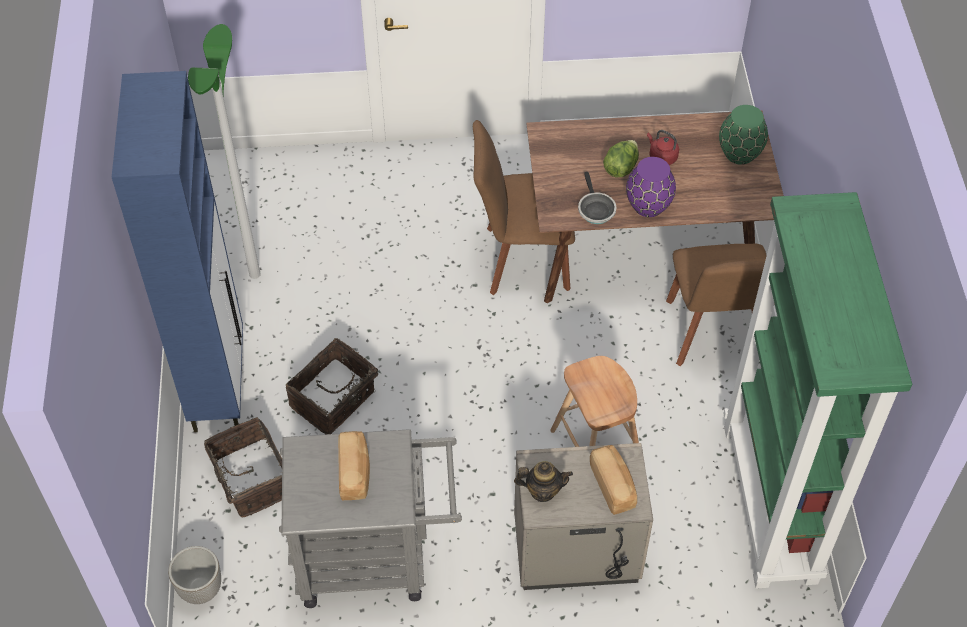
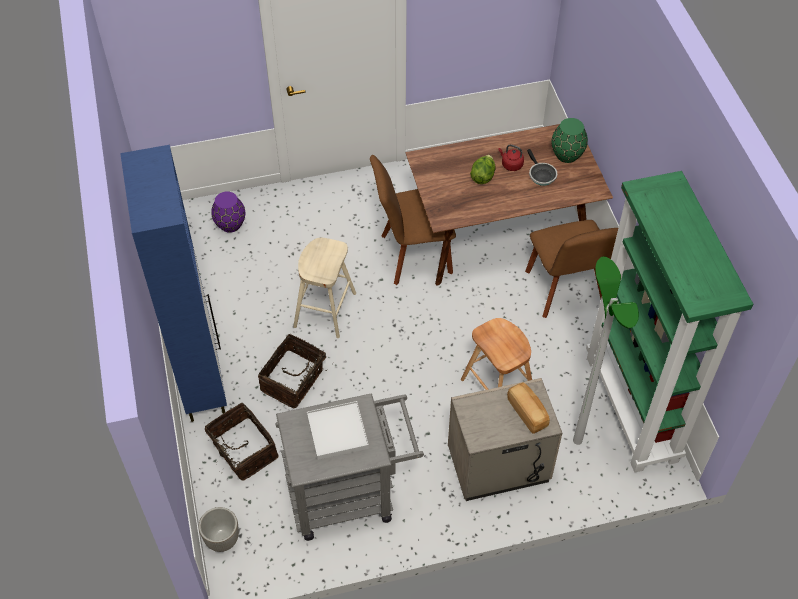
camera: 10 degrees left, 0 degrees up
floor lamp [188,24,261,279] -> floor lamp moved to [573,256,639,445]
bread [338,431,370,501] -> white tray [307,401,369,460]
teapot [514,461,573,502] -> none
frying pan [578,172,616,224] -> frying pan moved to [527,149,557,186]
purple vase [626,157,676,217] -> purple vase moved to [211,191,245,233]
none -> beige stool [293,238,356,338]

